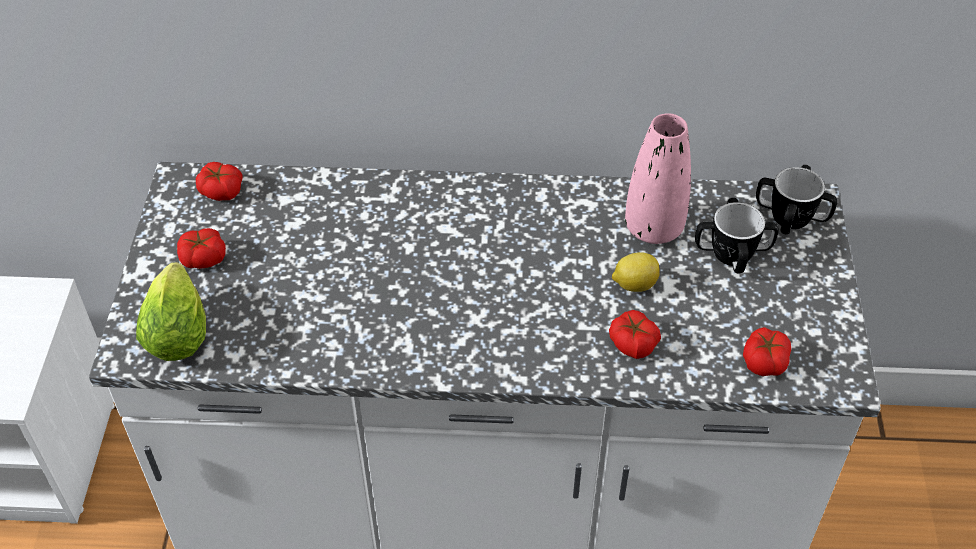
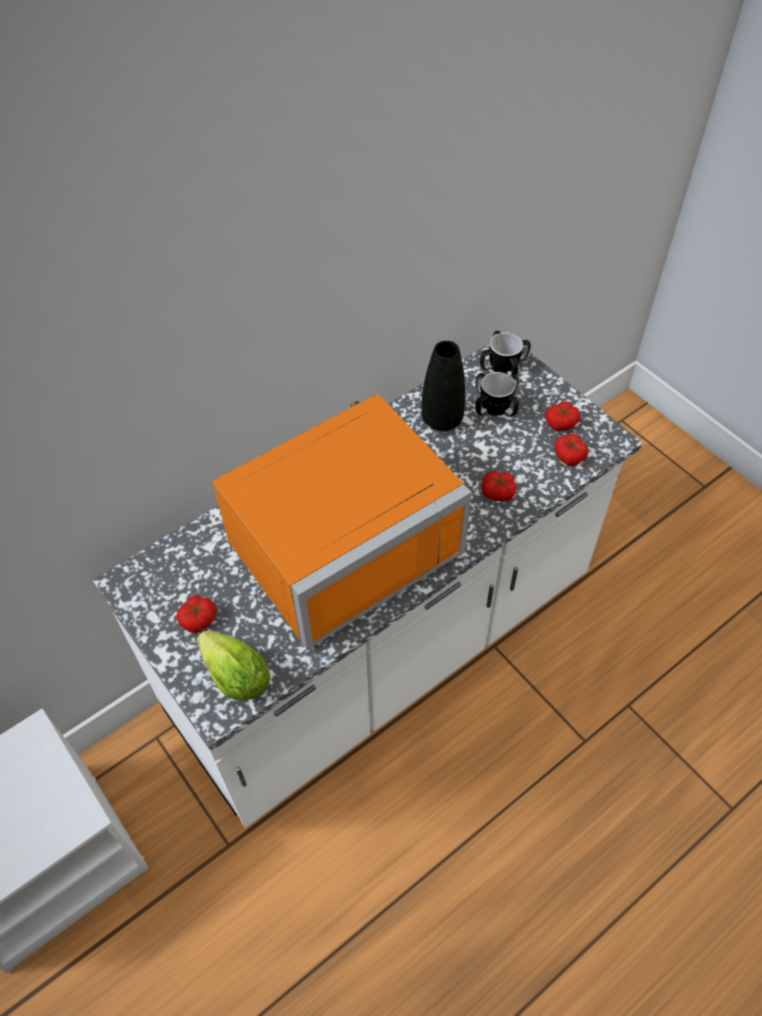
camera: 40 degrees left, 5 degrees up
tomato [196,162,242,201] -> tomato moved to [545,402,580,431]
lemon [612,252,660,292] -> none
pink vase [625,113,691,244] -> black vase [421,341,465,431]
none -> orange microwave [212,393,472,650]

